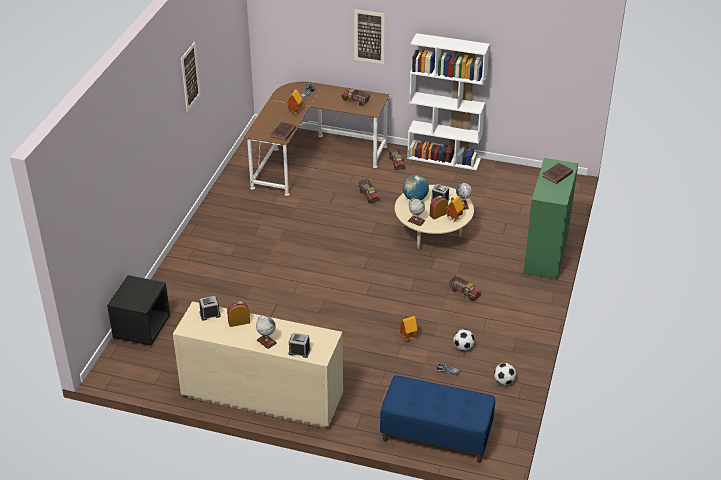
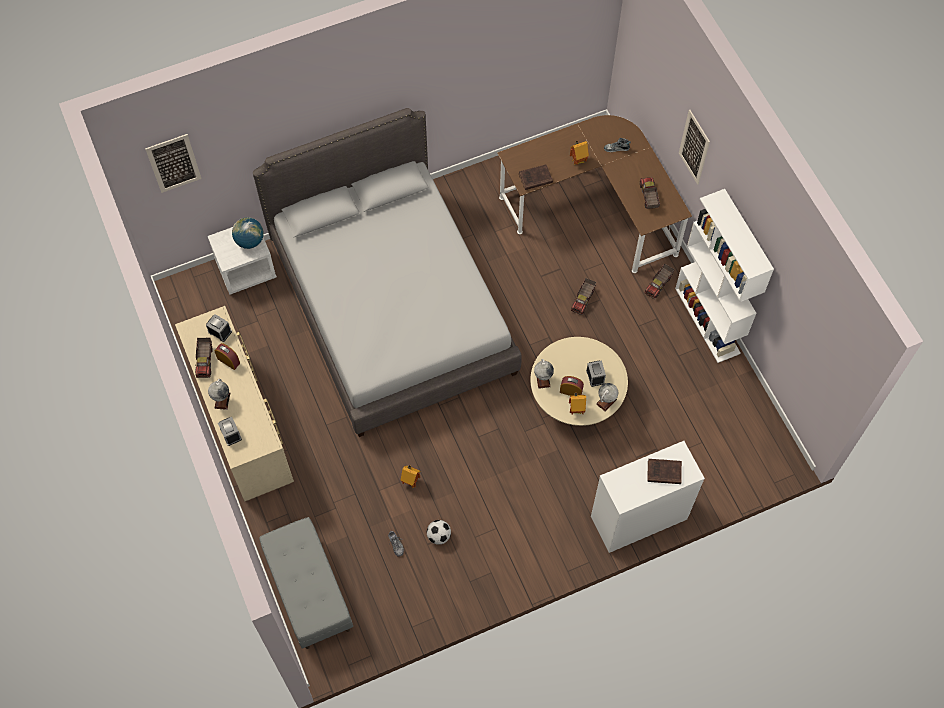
camera: 50 degrees right, 25 degrees up
black nightstand [107,275,170,346] -> white nightstand [208,219,277,295]
picture [181,42,201,112] -> picture moved to [145,134,202,193]
blue bench [380,375,495,463] -> grey bench [259,517,353,649]
globe [403,175,429,201] -> globe moved to [232,217,264,249]
toy truck [449,275,481,301] -> toy truck moved to [195,338,213,378]
football [494,363,516,385] -> none
green dresser [523,158,578,280] -> white dresser [591,441,705,553]
none -> grey bed [253,108,522,437]

